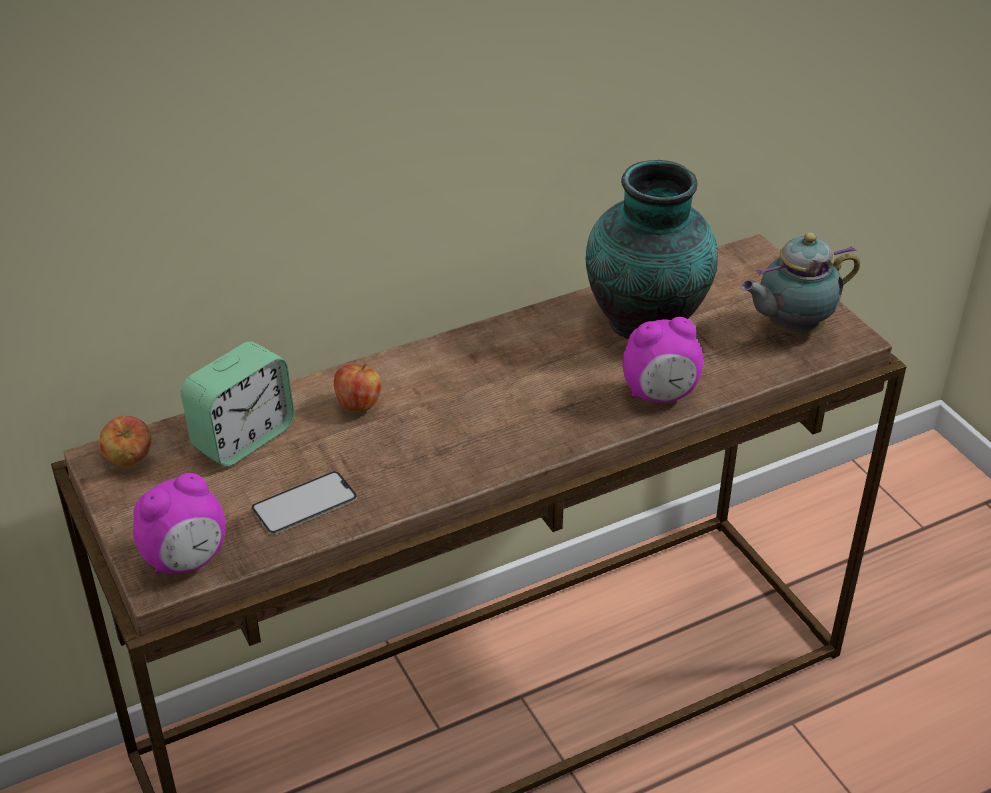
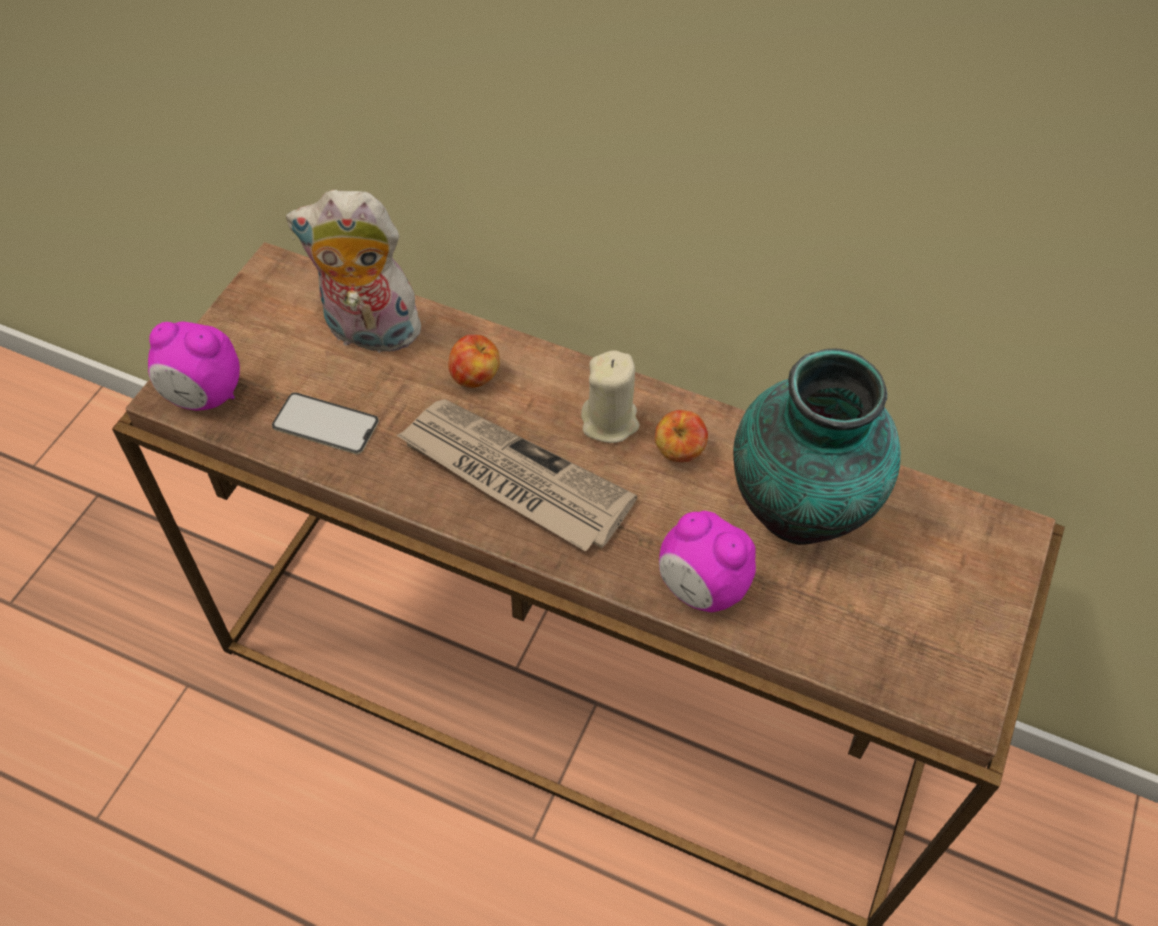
camera: 50 degrees right, 15 degrees up
apple [100,415,151,466] -> apple moved to [655,410,708,462]
alarm clock [181,341,294,467] -> plush toy [286,190,430,359]
teapot [740,232,860,335] -> none
none -> newspaper [396,399,637,552]
none -> beige candle [581,350,640,443]

